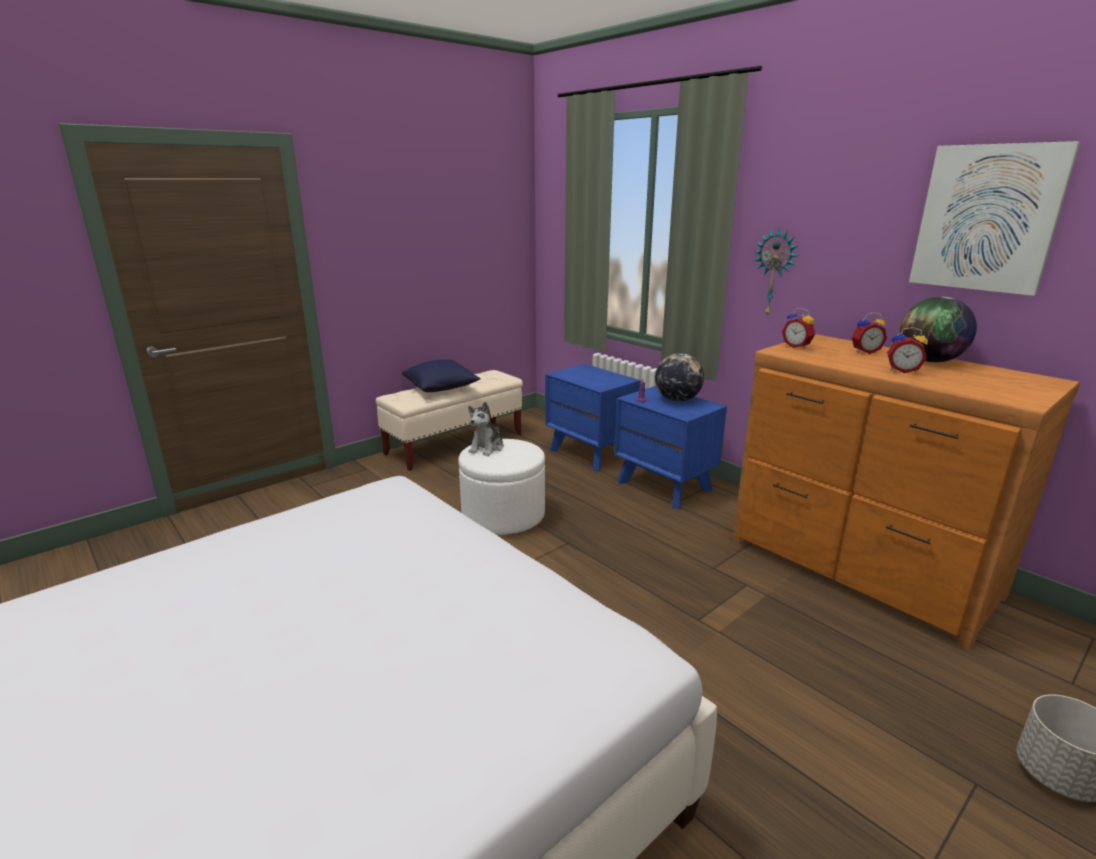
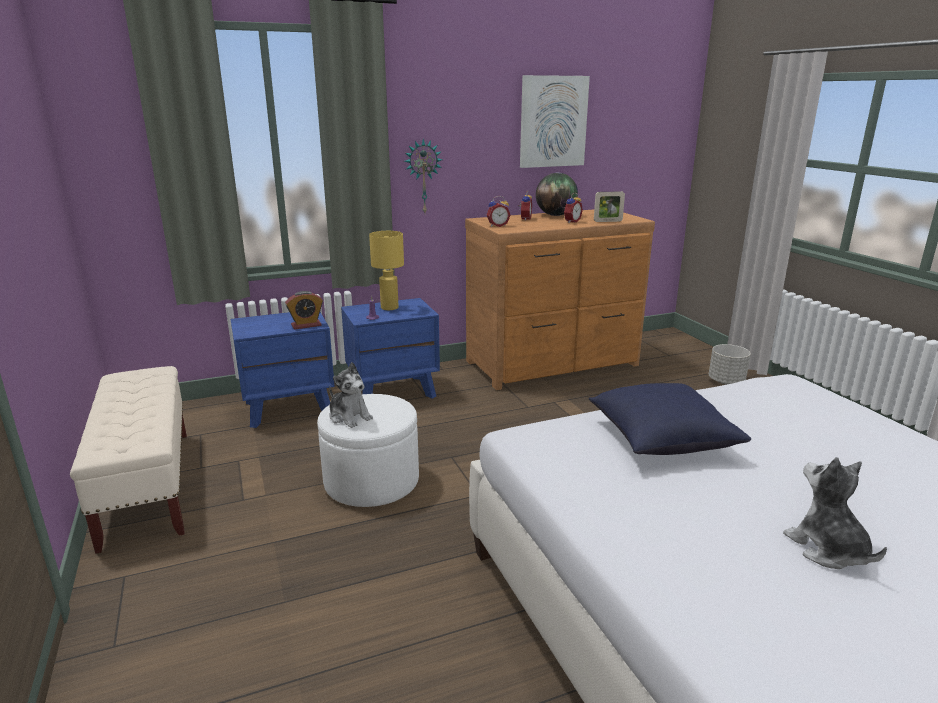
camera: 70 degrees left, 0 degrees up
blue pillow [402,360,481,392] -> blue pillow moved to [589,383,751,455]
globe [655,353,704,402] -> yellow table lamp [369,231,404,310]
none -> alarm clock [285,291,323,330]
none -> picture frame [594,191,625,222]
none -> plush toy [783,457,887,569]

